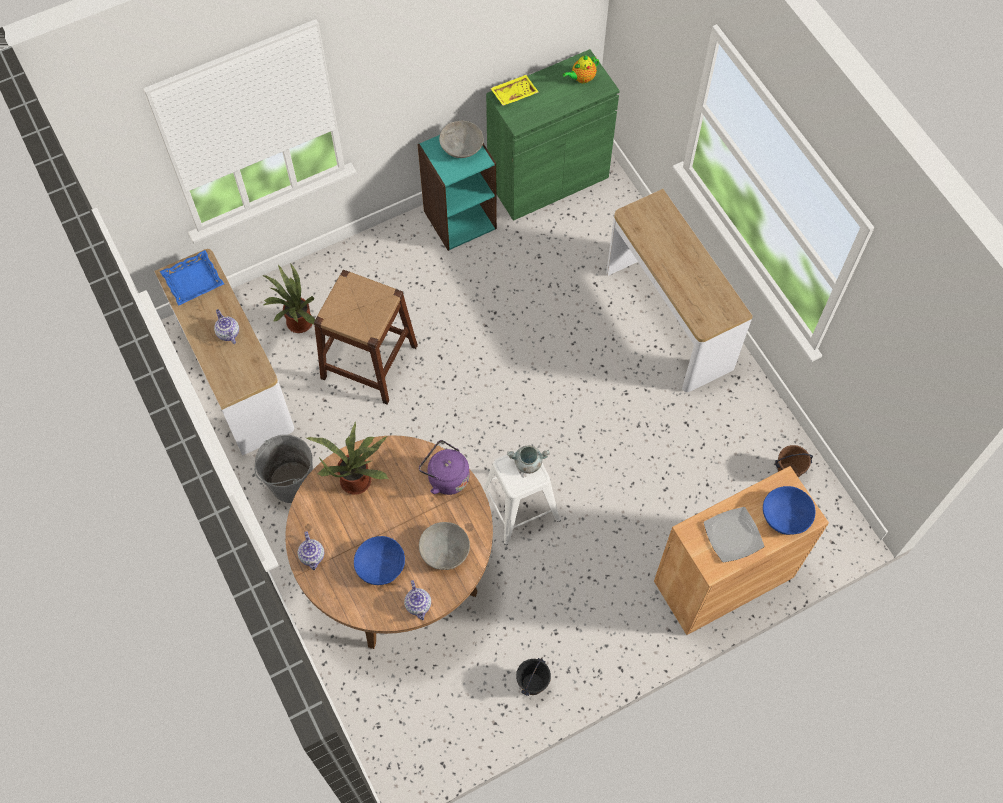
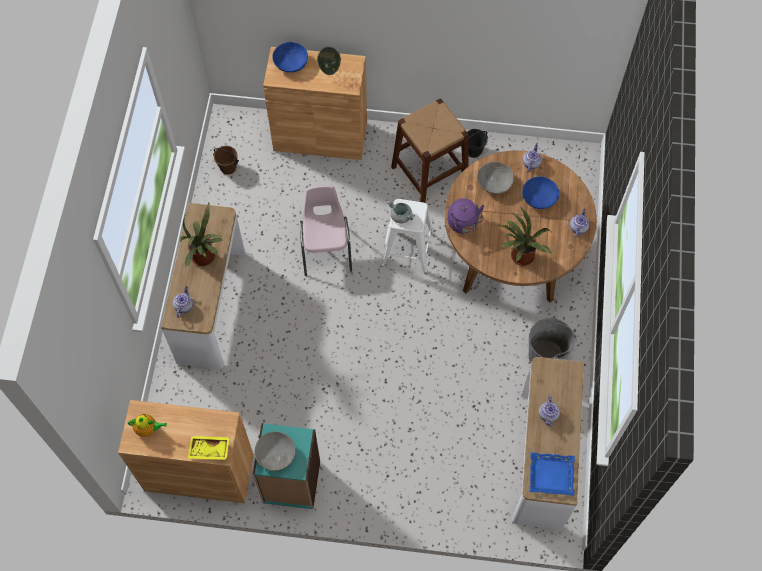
camera: 145 degrees left, 0 degrees up
potted plant [262,263,315,333] -> potted plant moved to [180,201,224,268]
brown stool [314,270,418,405] -> brown stool moved to [391,98,469,203]
green cabinet [486,49,620,221] -> brown cabinet [118,400,254,503]
plate [704,507,764,563] -> vase [317,47,341,75]
none -> teapot [173,286,193,318]
none -> pink chair [300,186,352,276]

